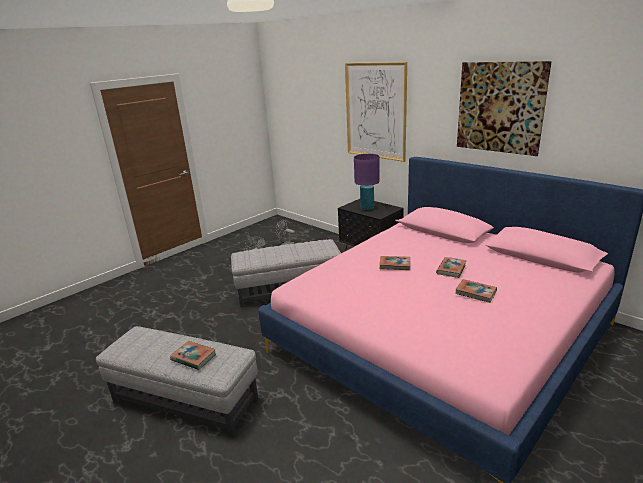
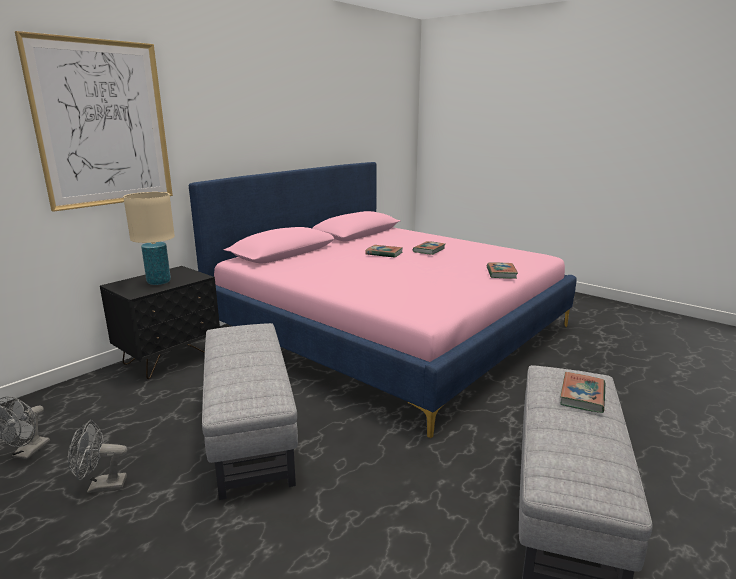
camera: 95 degrees left, 5 degrees down
purple table lamp [354,154,379,210] -> beige table lamp [123,192,175,285]
book [379,256,410,270] -> book moved to [487,262,518,279]
picture [457,61,552,156] -> none

